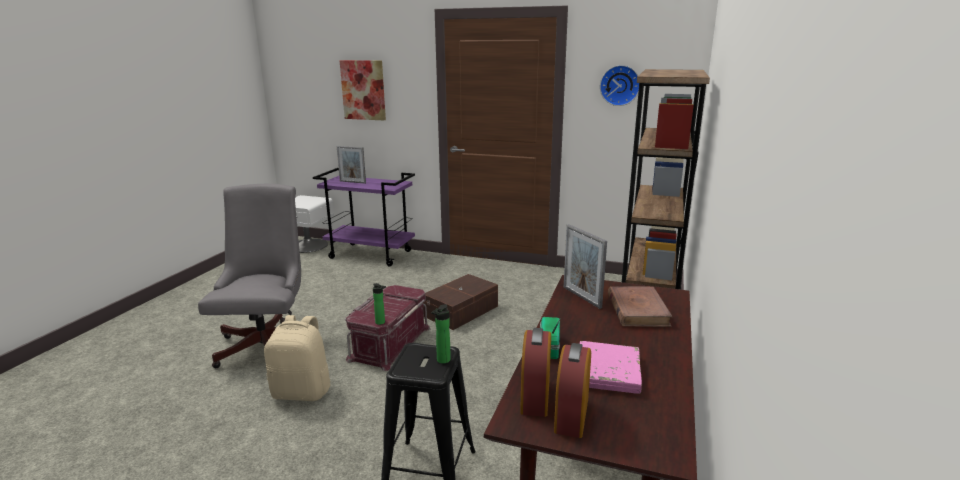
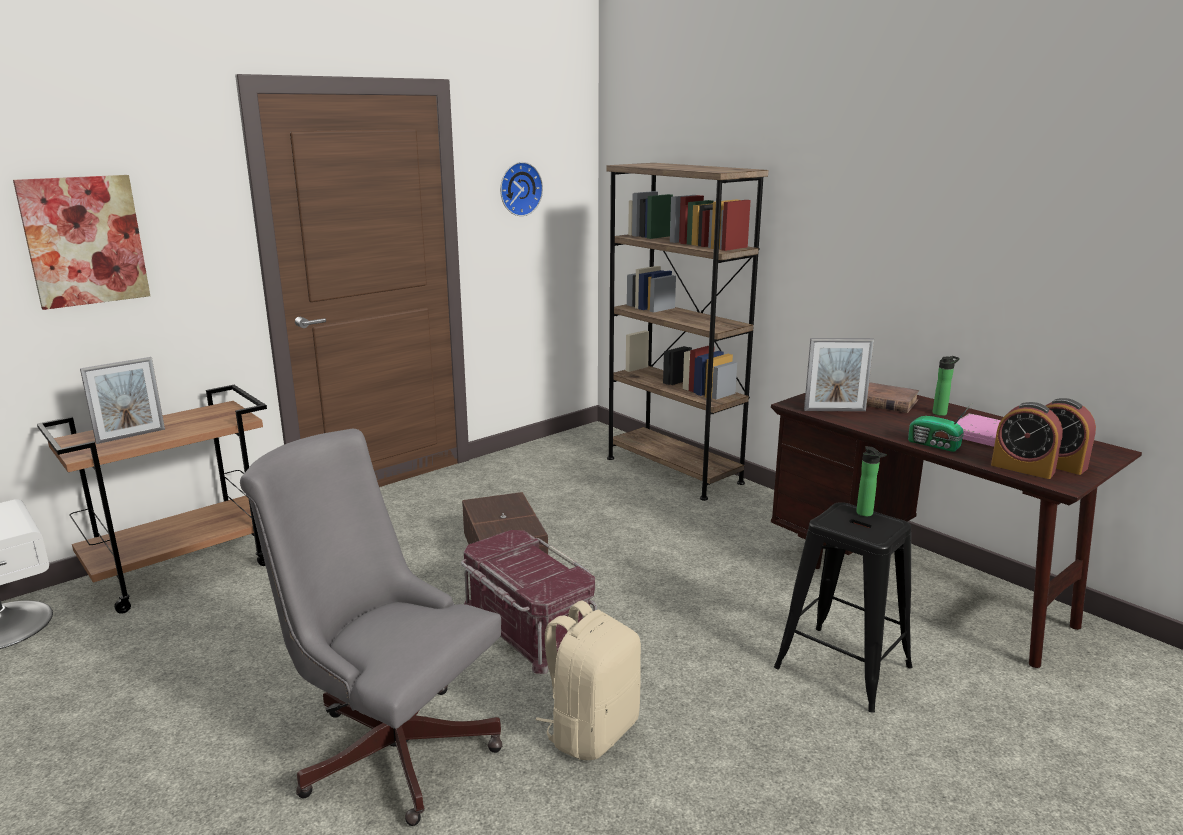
camera: 60 degrees left, 0 degrees up
purple cart [313,168,415,266] -> brown cart [37,385,267,614]
bottle [373,283,386,325] -> bottle moved to [933,356,960,416]

